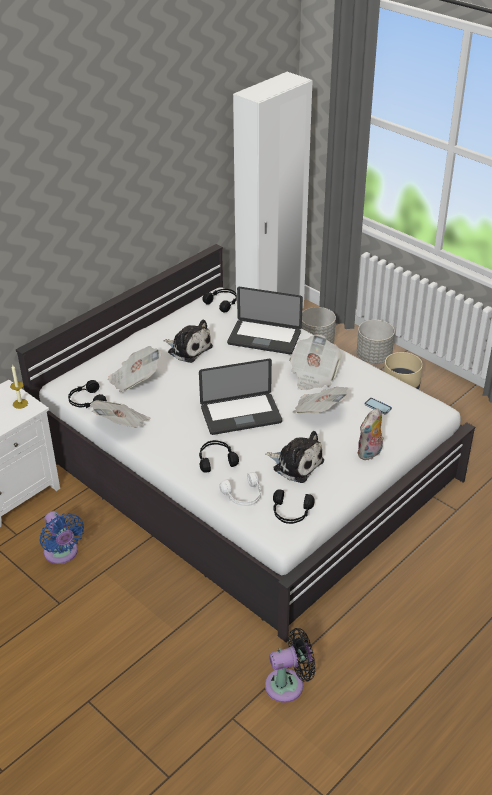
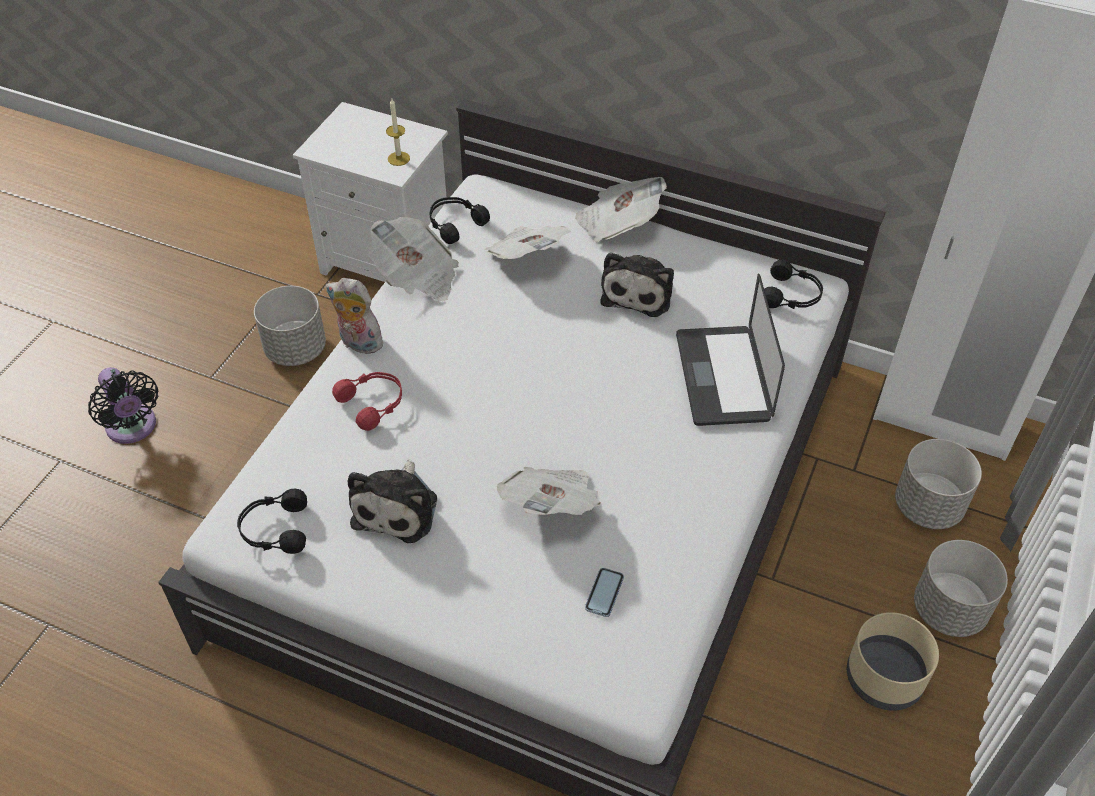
camera: 70 degrees right, 10 degrees up
blue fan [39,511,84,564] -> grey planter [254,286,326,366]
laptop [199,359,282,435] -> none
black headphones [199,440,239,473] -> red headphones [332,372,402,431]
white headphones [219,472,261,506] -> none
black fan [265,628,315,703] -> black fan moved to [88,367,158,444]
newspaper [289,334,342,390] -> newspaper moved to [575,177,667,243]
plush toy [357,408,384,460] -> plush toy moved to [326,278,383,354]

